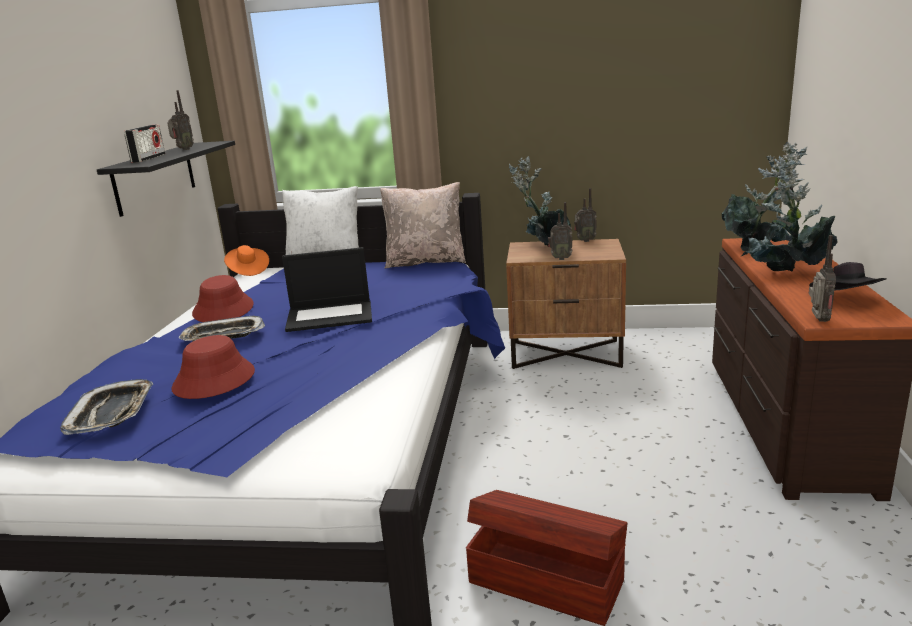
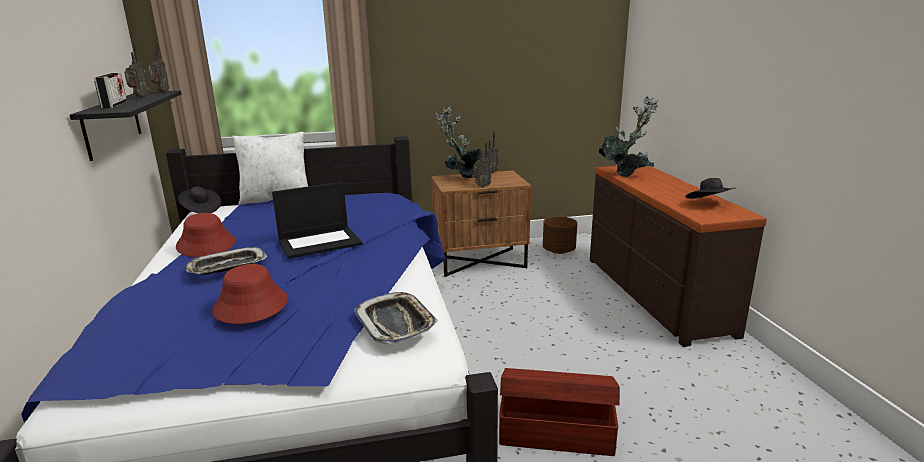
camera: 20 degrees left, 0 degrees up
tray [60,379,153,435] -> tray moved to [354,292,439,345]
orange hat [224,245,269,276] -> black hat [178,187,221,213]
beige pillow [380,182,466,269] -> none
potted plant [742,156,837,271] -> none
radio [809,235,836,322] -> radio moved to [149,40,169,93]
none -> brown planter [543,216,577,254]

